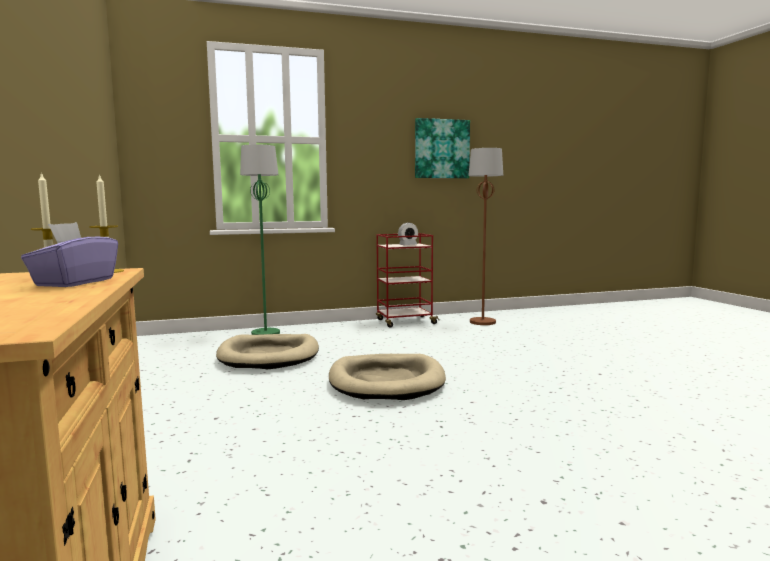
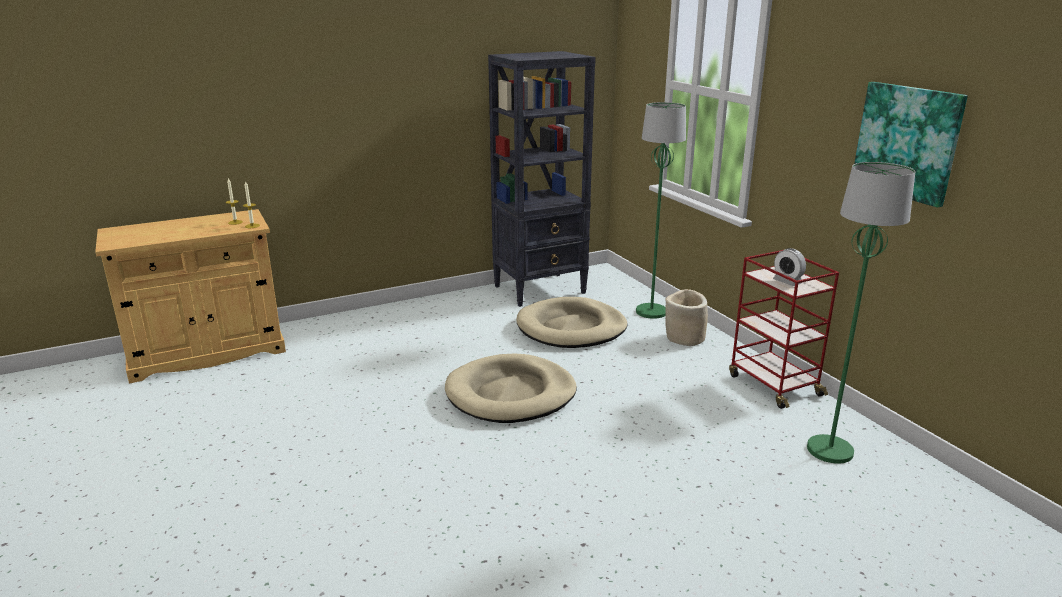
camera: 80 degrees right, 15 degrees up
purple tissue box [21,222,118,287] -> none
brown floor lamp [468,148,503,325] -> green floor lamp [807,162,915,464]
none -> black bookcase [488,51,596,307]
none -> beige planter [665,289,708,346]

